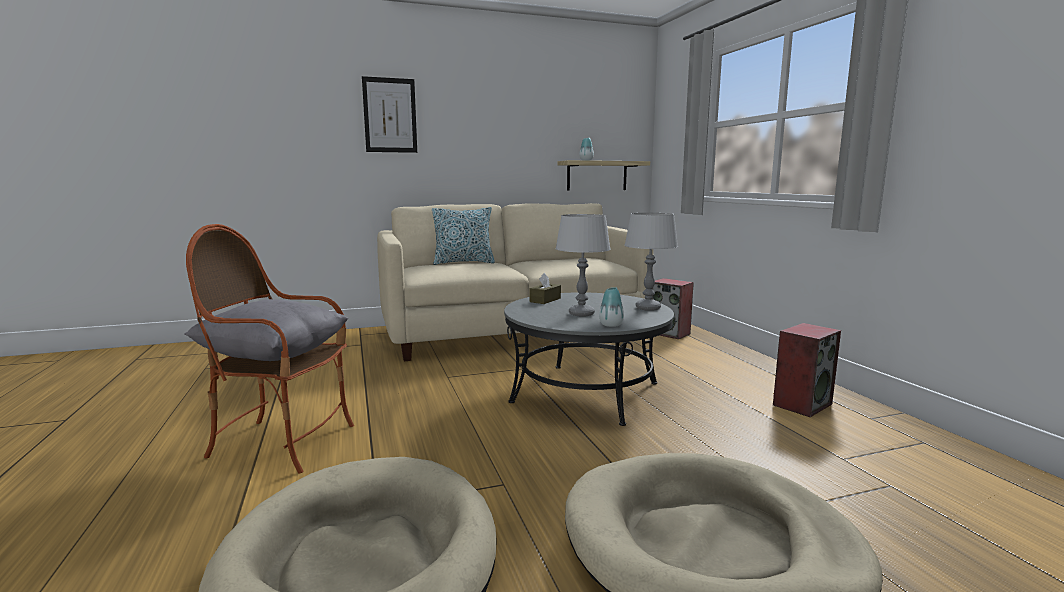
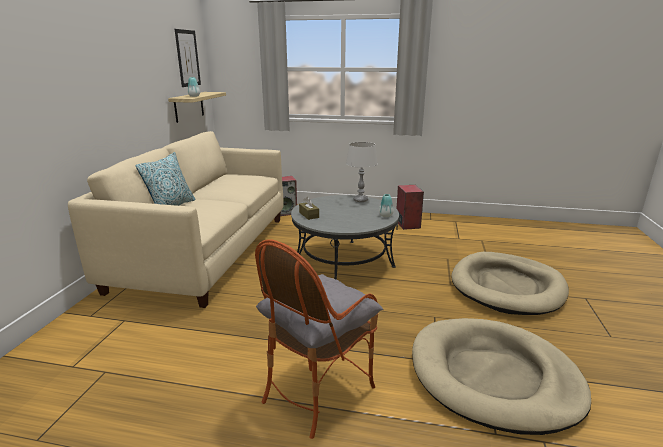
camera: 60 degrees left, 10 degrees up
picture [362,76,417,153] -> picture moved to [175,29,201,87]
grey table lamp [555,214,611,317] -> none

